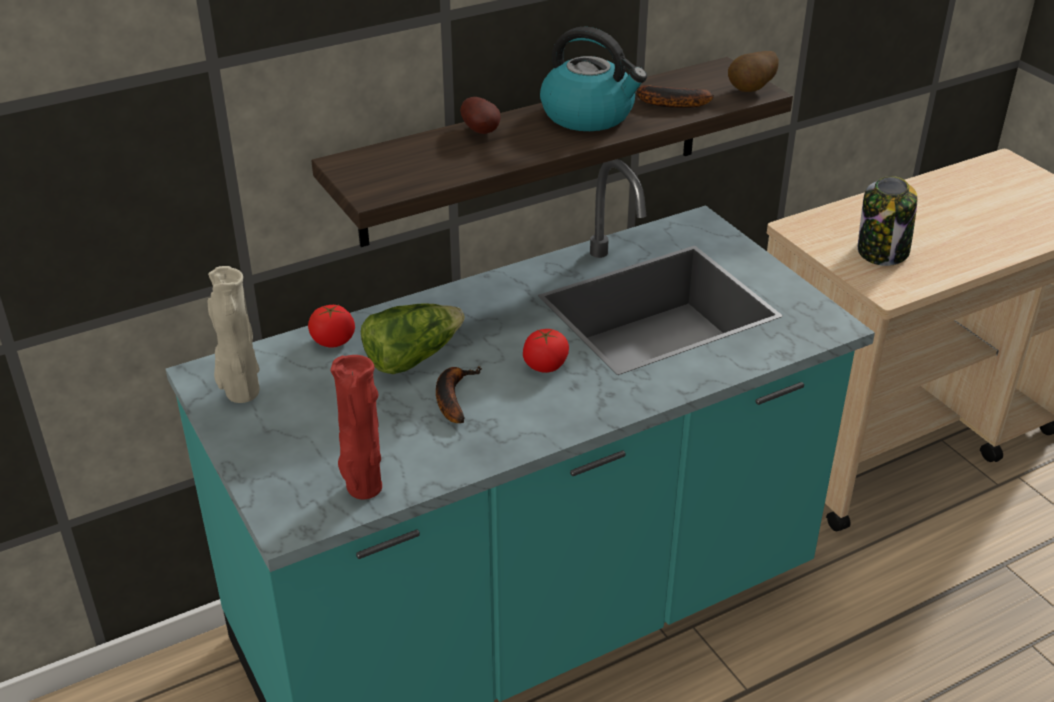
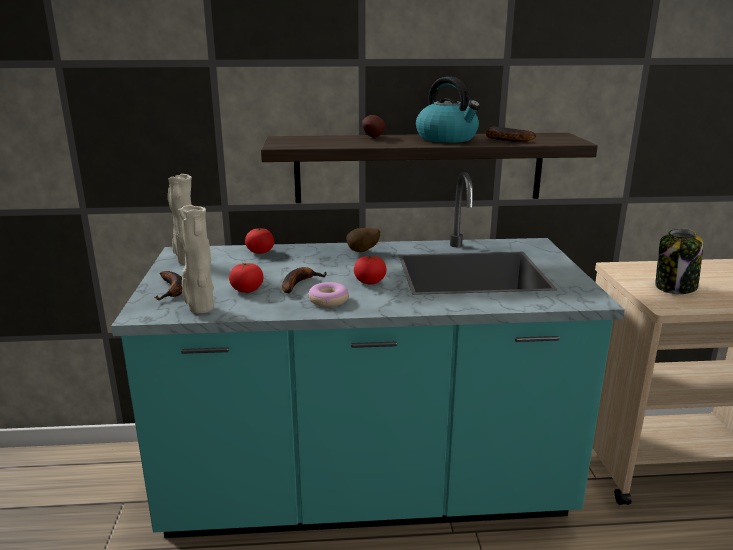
camera: 25 degrees right, 15 degrees down
red vase [330,355,382,499] -> beige vase [178,205,214,313]
lettuce [361,303,465,374] -> none
potato [728,51,779,92] -> potato moved to [346,228,380,252]
none -> banana [155,271,182,300]
none -> tomato [229,262,263,293]
none -> donut [308,282,349,307]

